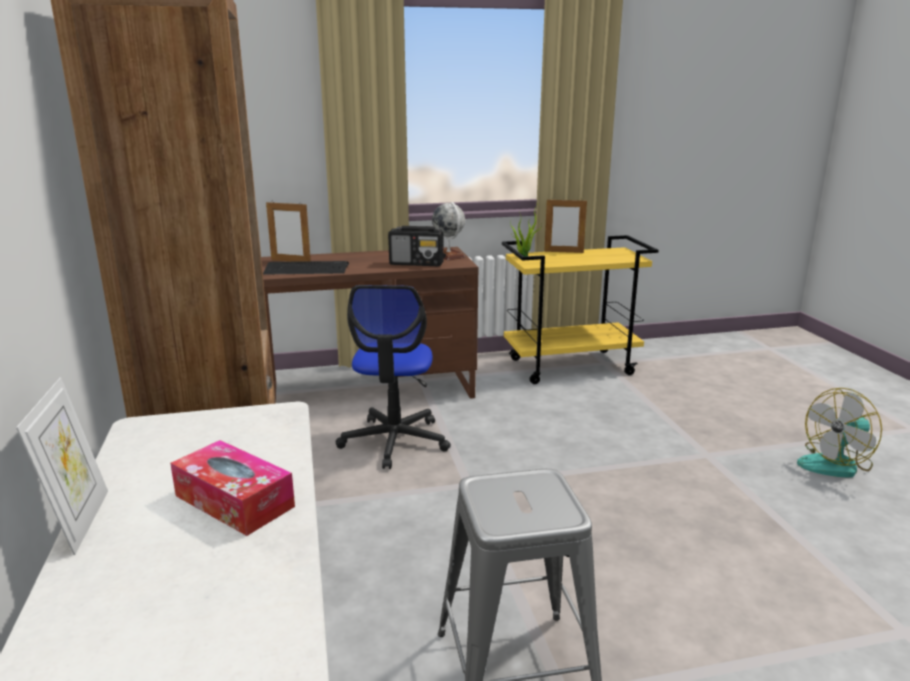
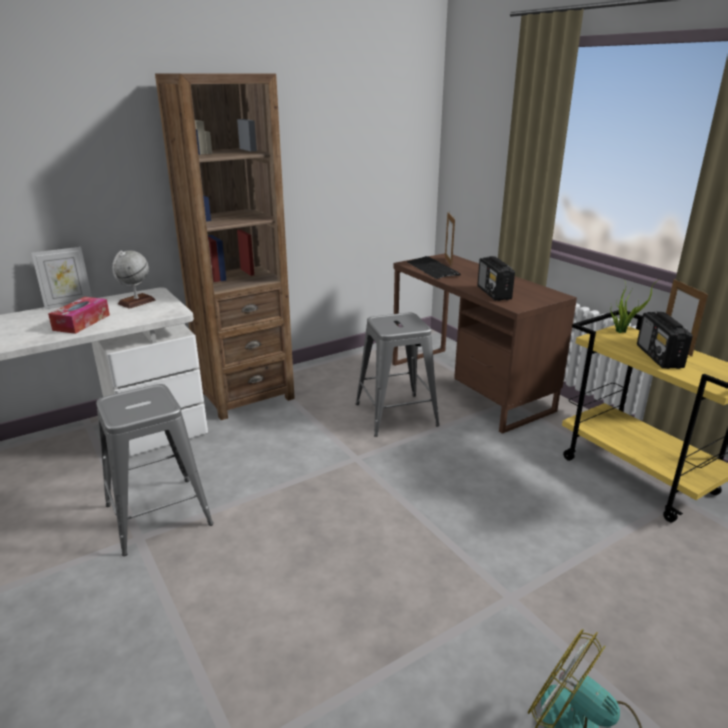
camera: 70 degrees right, 5 degrees up
office chair [336,285,451,469] -> grey stool [356,313,440,437]
globe [432,202,465,260] -> globe moved to [112,251,156,309]
none -> radio [637,311,693,369]

